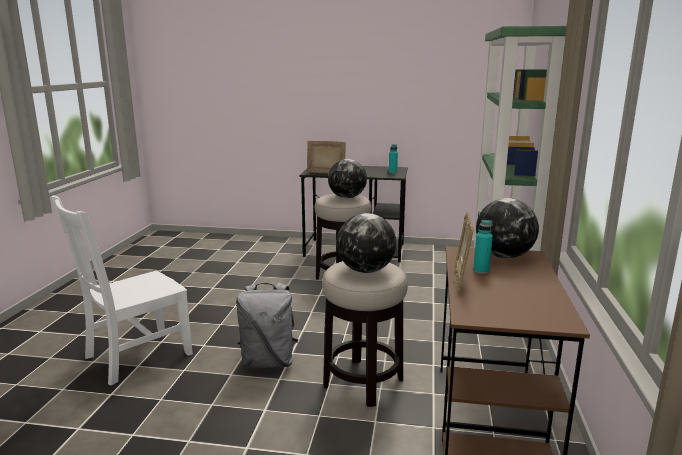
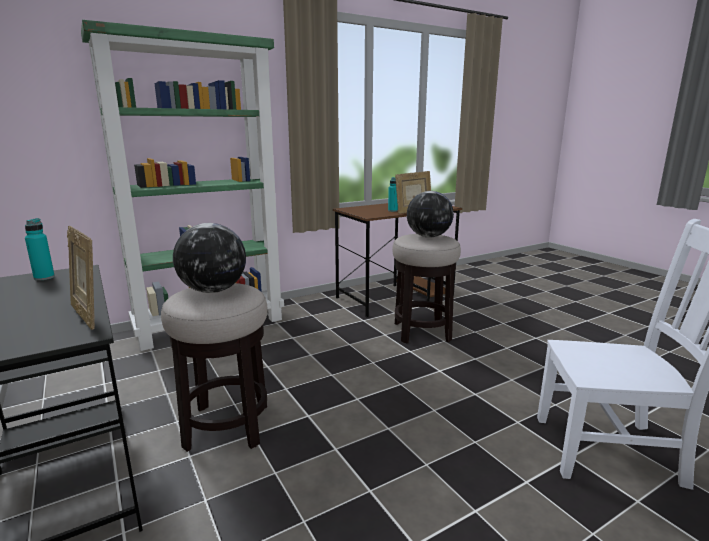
camera: 130 degrees left, 0 degrees up
grey backpack [236,283,298,368] -> none
globe [476,198,539,258] -> none

